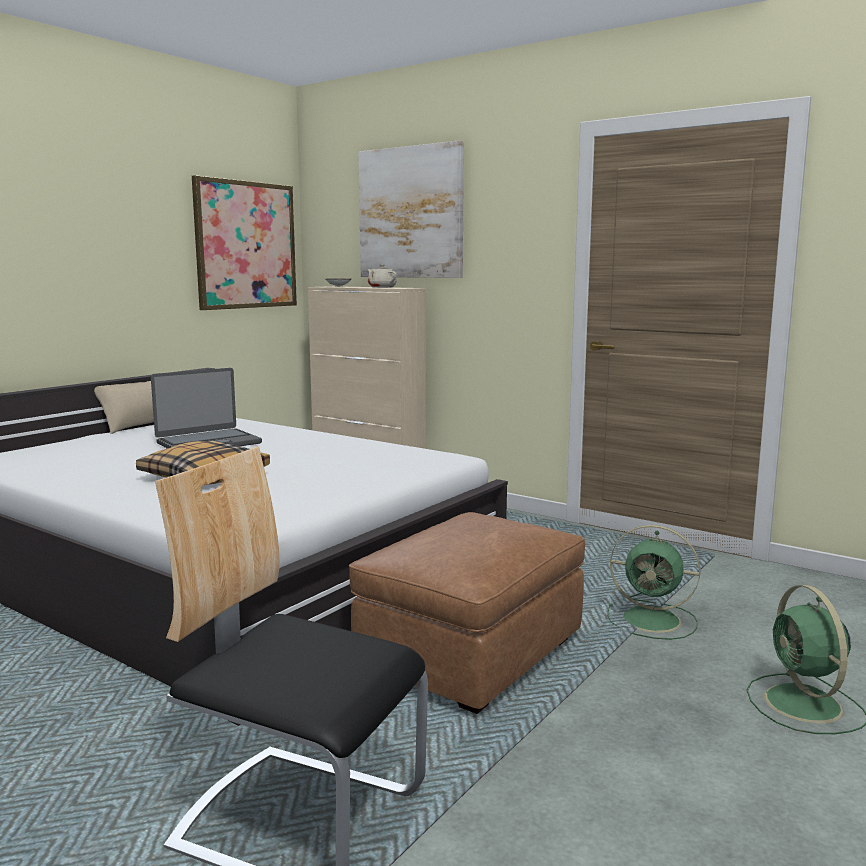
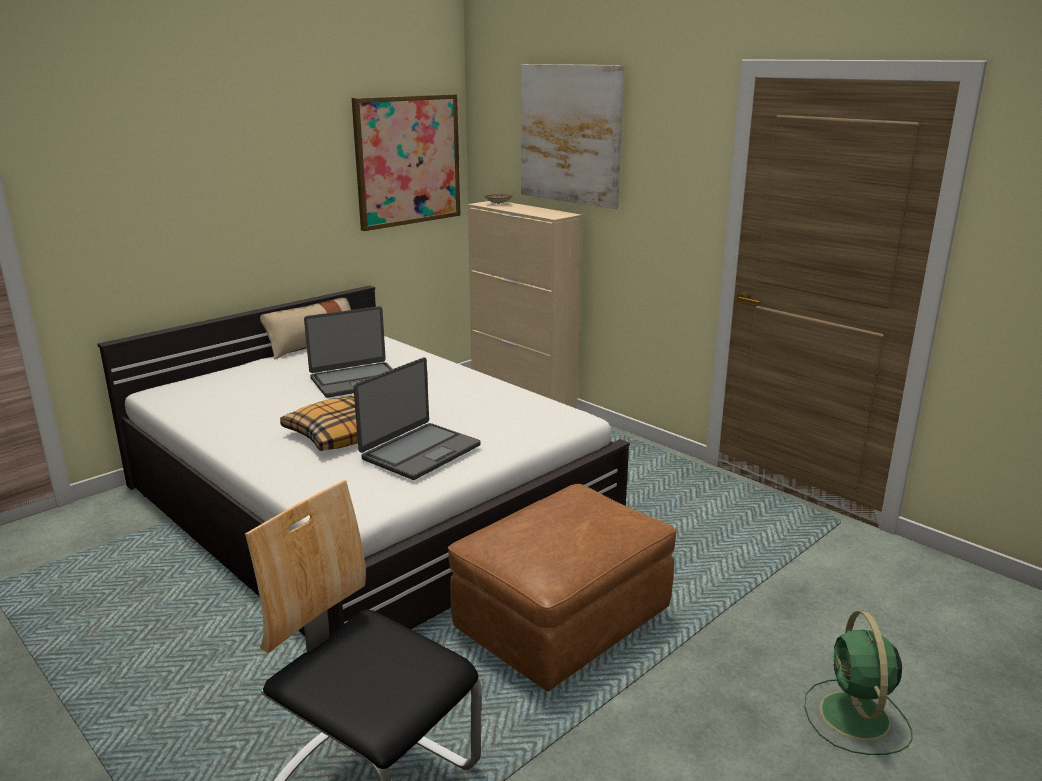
camera: 10 degrees right, 10 degrees up
beige teapot [367,264,397,288] -> none
green fan [607,525,700,640] -> none
none -> laptop [354,357,481,480]

